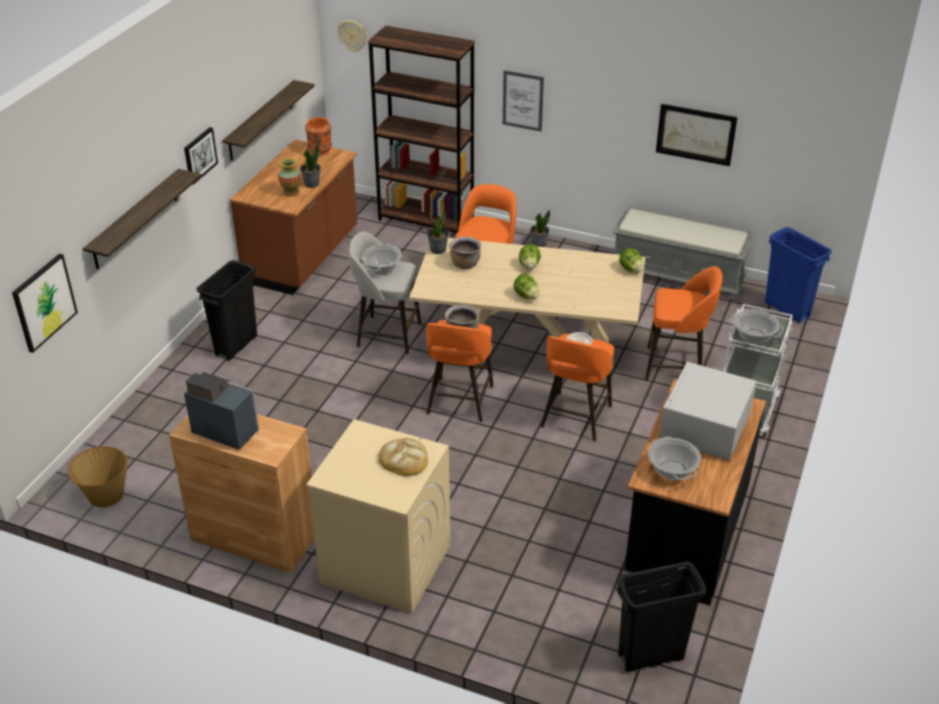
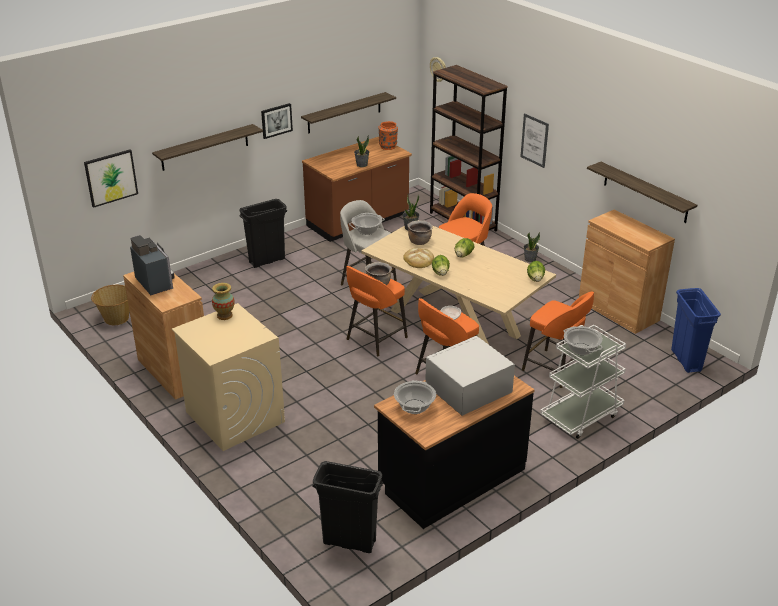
camera: 30 degrees right, 5 degrees down
vase [278,157,301,196] -> vase moved to [212,283,235,320]
bread [378,438,428,476] -> bread moved to [403,248,434,268]
grey bench [613,207,753,300] -> brown cabinet [579,209,675,334]
picture [656,104,738,166] -> shelf [587,162,697,223]

